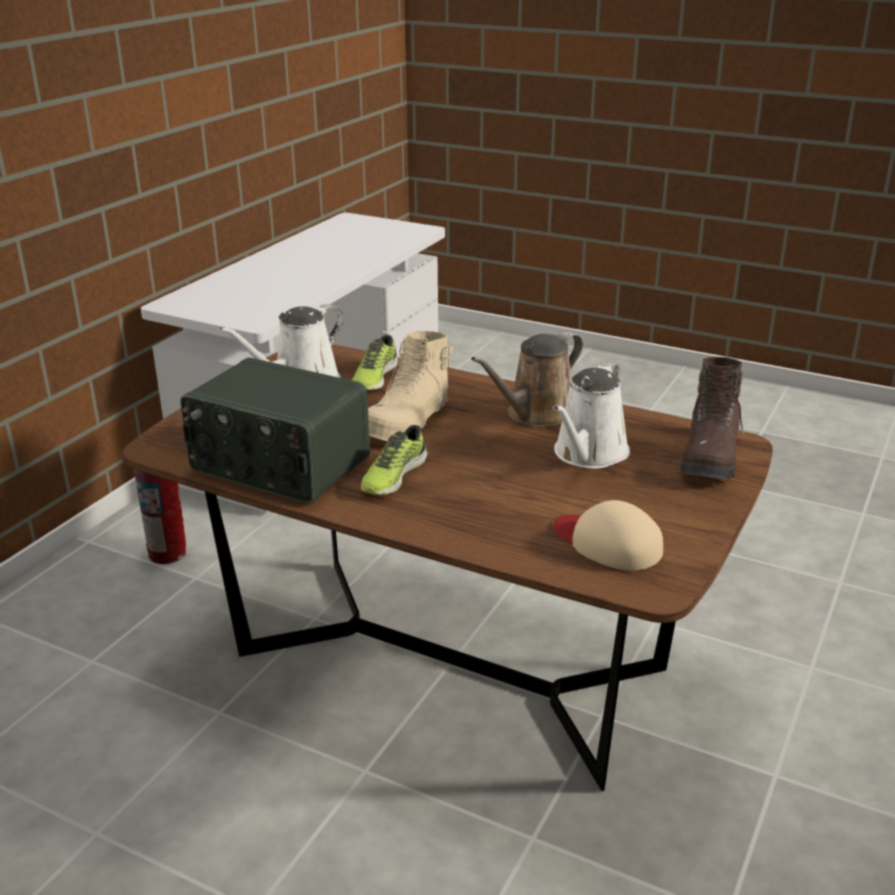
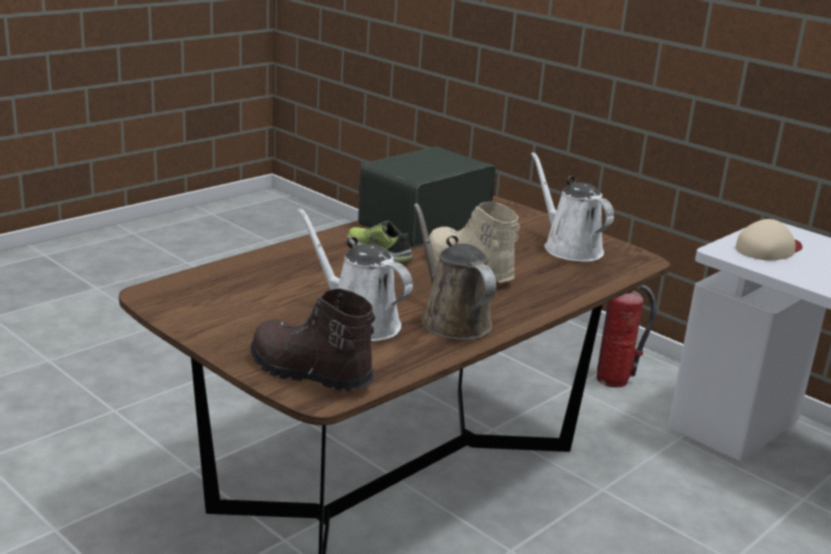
camera: 105 degrees right, 5 degrees down
shoe [352,335,398,390] -> none
beige cap [554,500,663,571] -> beige cap moved to [736,219,802,260]

